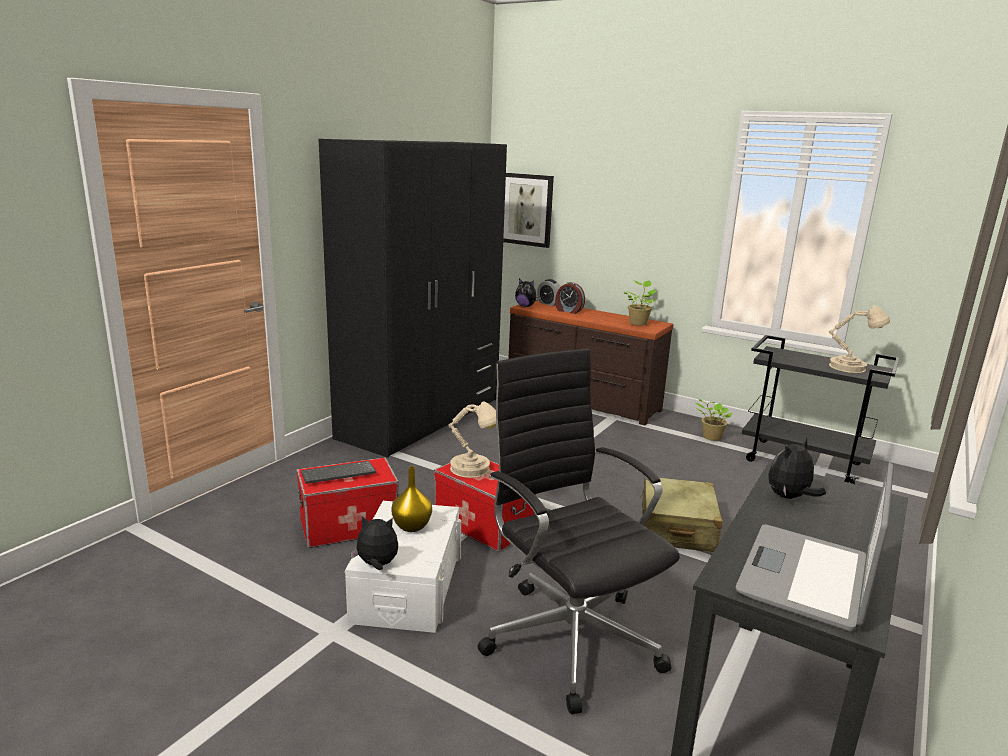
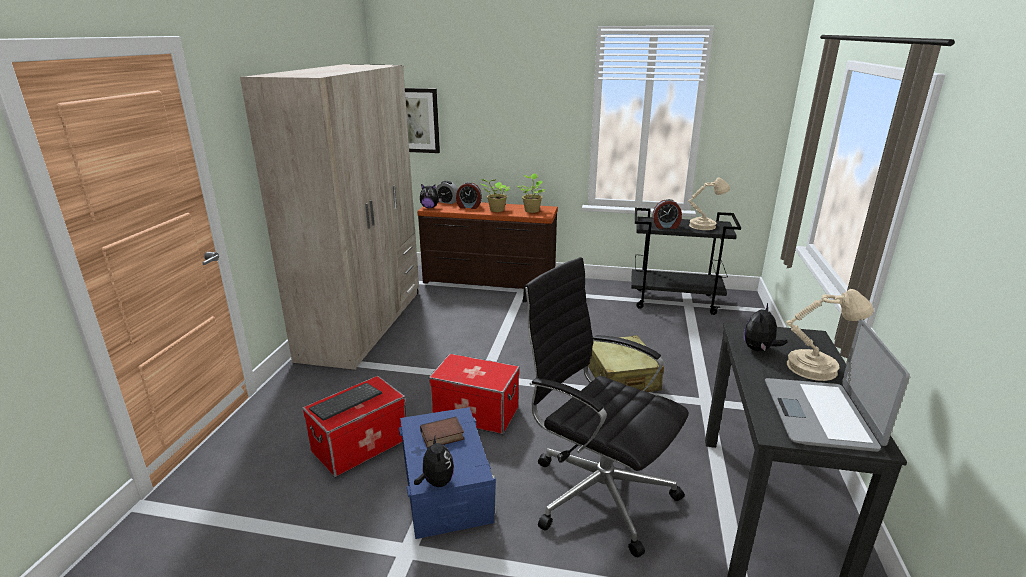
camera: 20 degrees left, 5 degrees up
black wardrobe [319,139,507,458] -> beige wardrobe [240,64,419,370]
white storage box [345,501,461,633] -> blue storage box [399,407,496,539]
plush toy [350,516,398,570] -> plush toy turned 90 degrees clockwise [414,434,454,487]
yellow vase [392,466,432,532] -> book [420,417,464,448]
beige table lamp [448,401,496,478] -> beige table lamp moved to [786,289,873,381]
potted plant [696,399,733,441] -> potted plant moved to [481,179,510,212]
none -> alarm clock [652,199,682,229]

